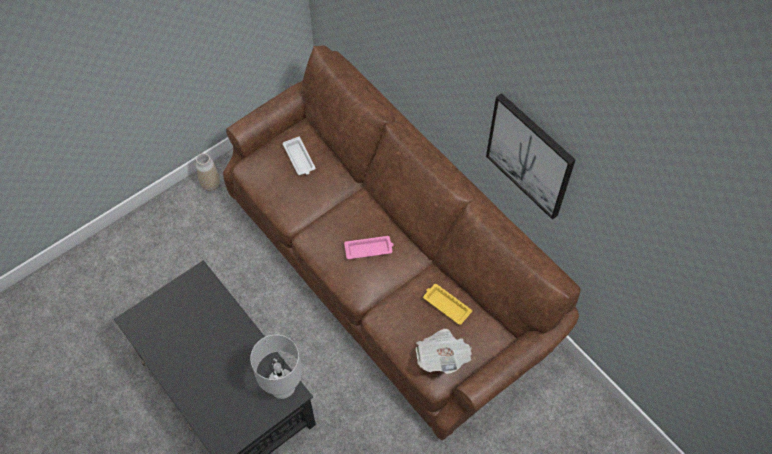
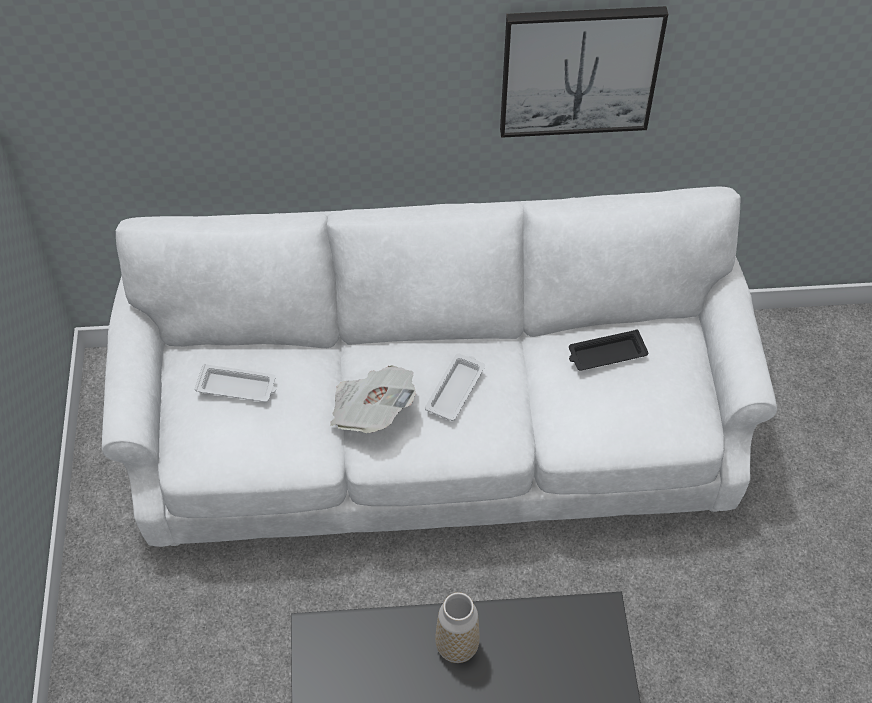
camera: 55 degrees left, 5 degrees down
vase [196,153,220,191] -> vase moved to [435,592,480,663]
brown sofa [223,45,580,440] -> white sofa [102,187,777,547]
grey table lamp [250,335,302,399] -> none
pink tray [344,236,393,259] -> white tray [425,354,485,421]
newspaper [416,329,472,374] -> newspaper moved to [330,365,416,433]
yellow tray [423,284,472,325] -> black tray [569,329,648,371]

